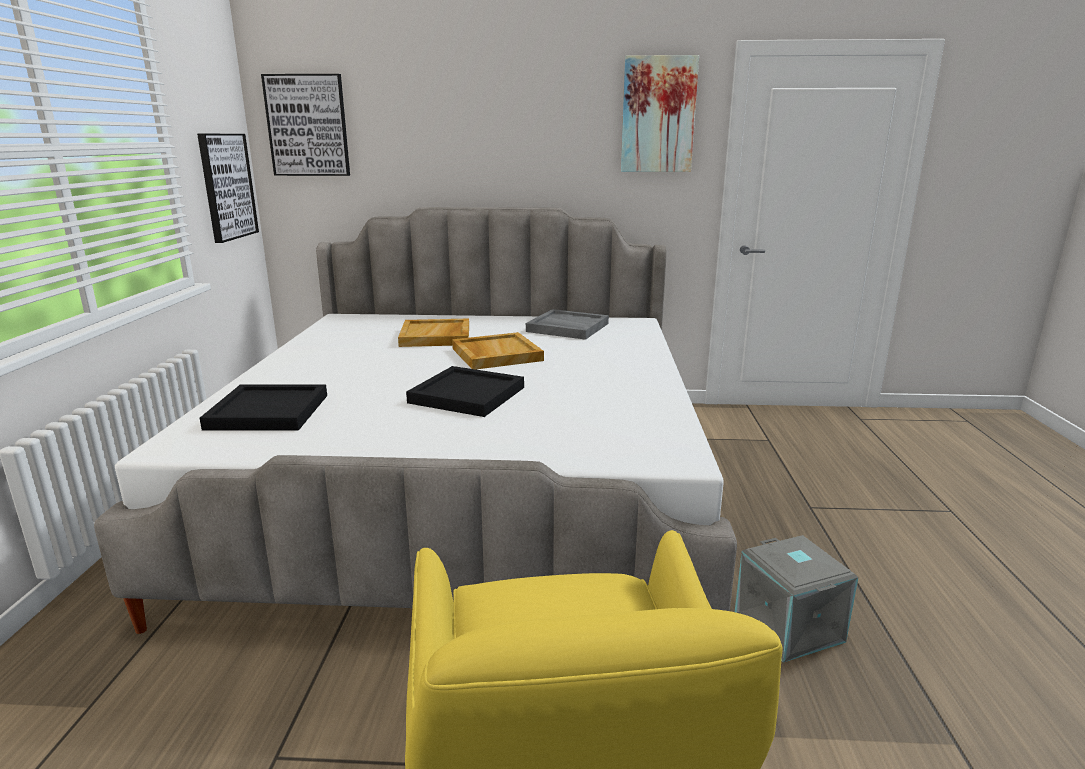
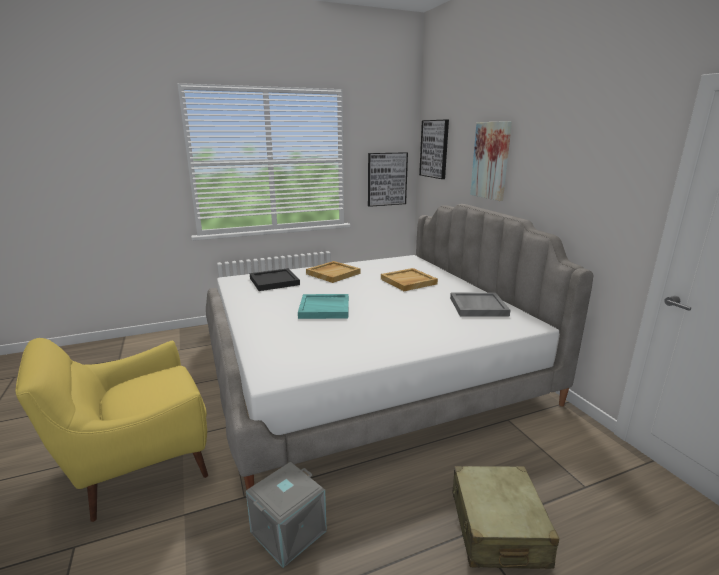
camera: 65 degrees right, 0 degrees up
black tray [406,366,524,417] -> turquoise tray [298,294,349,319]
beige tray [452,332,544,369] -> beige tray moved to [306,261,360,283]
picture [621,55,699,172] -> picture moved to [470,121,512,201]
none -> beige suitcase [452,466,560,569]

